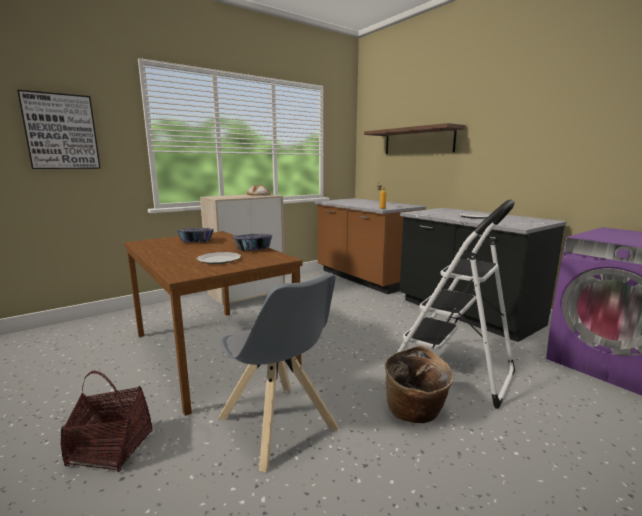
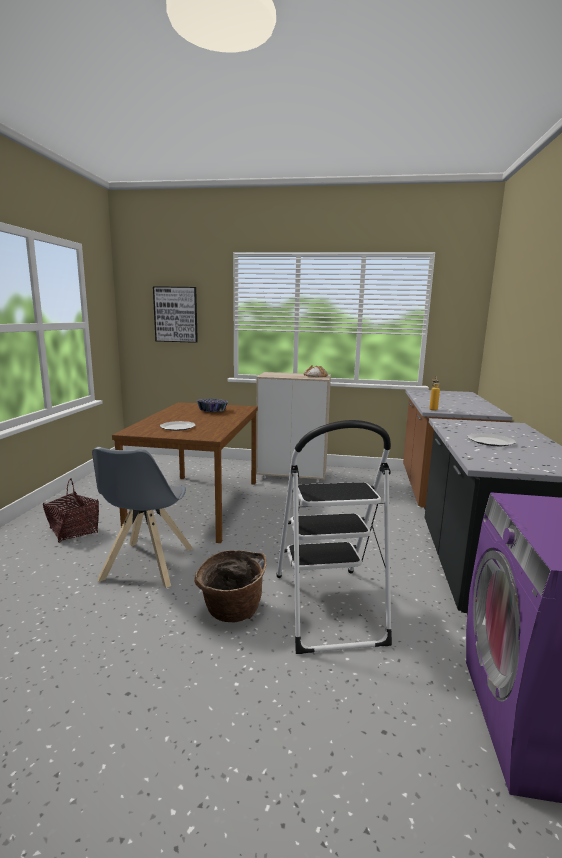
camera: 45 degrees right, 0 degrees up
bowl [232,234,272,251] -> none
shelf [364,123,466,154] -> none

